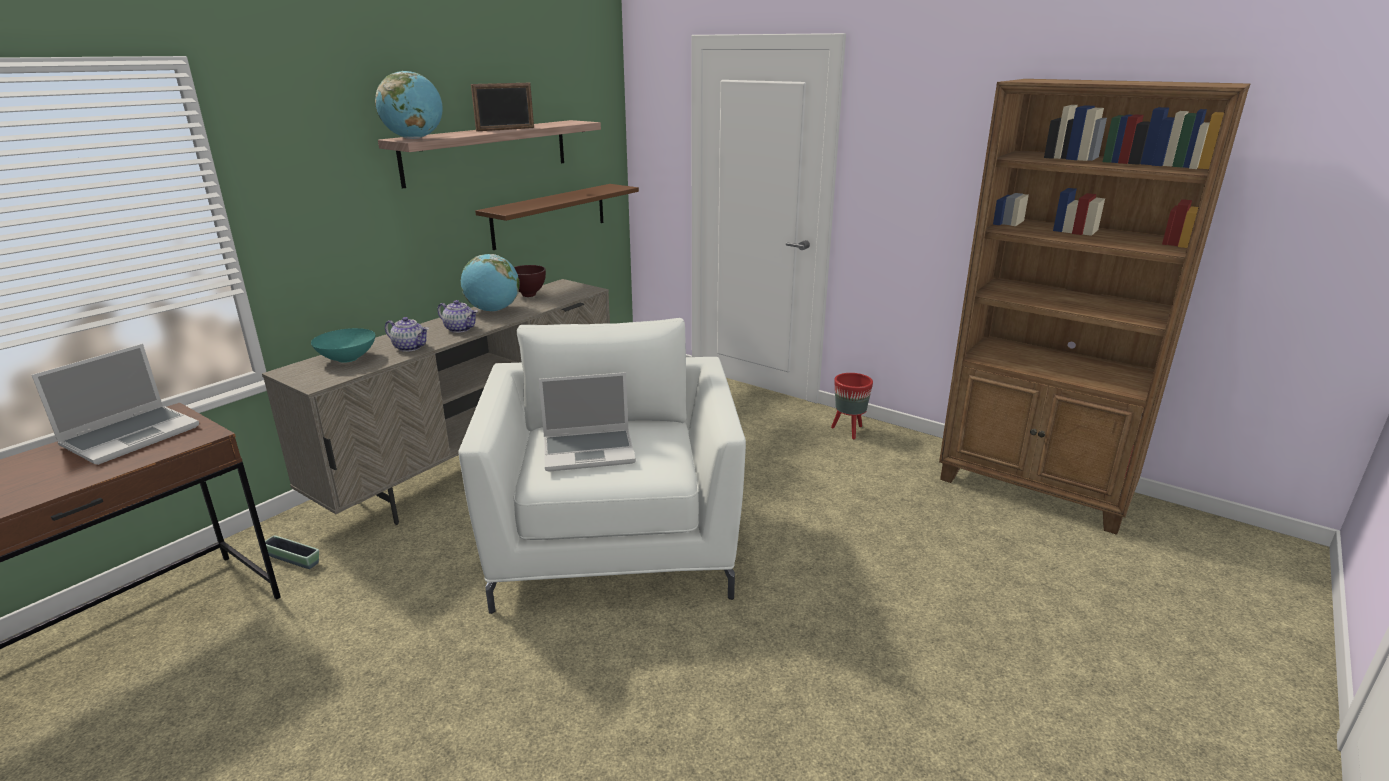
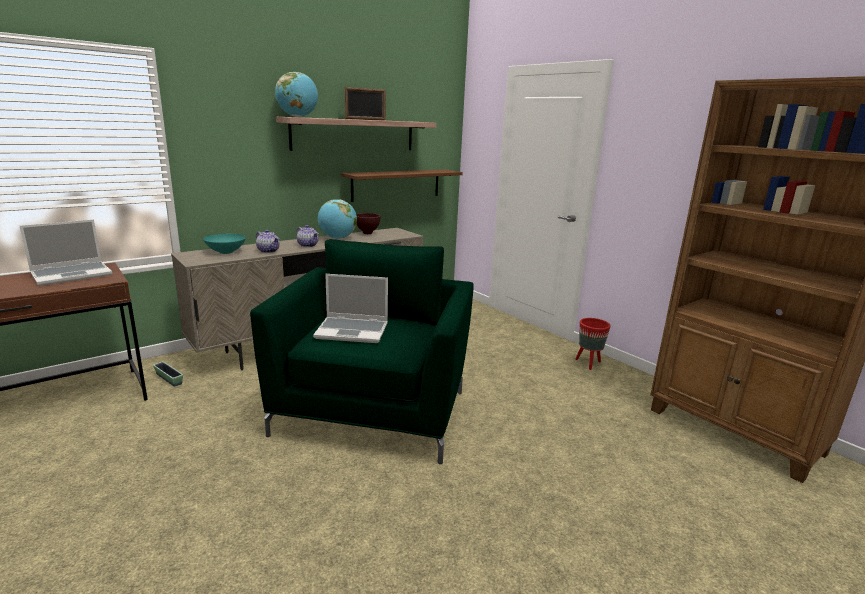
camera: 15 degrees right, 5 degrees down
white armchair [458,318,746,614] -> green armchair [250,239,474,464]

